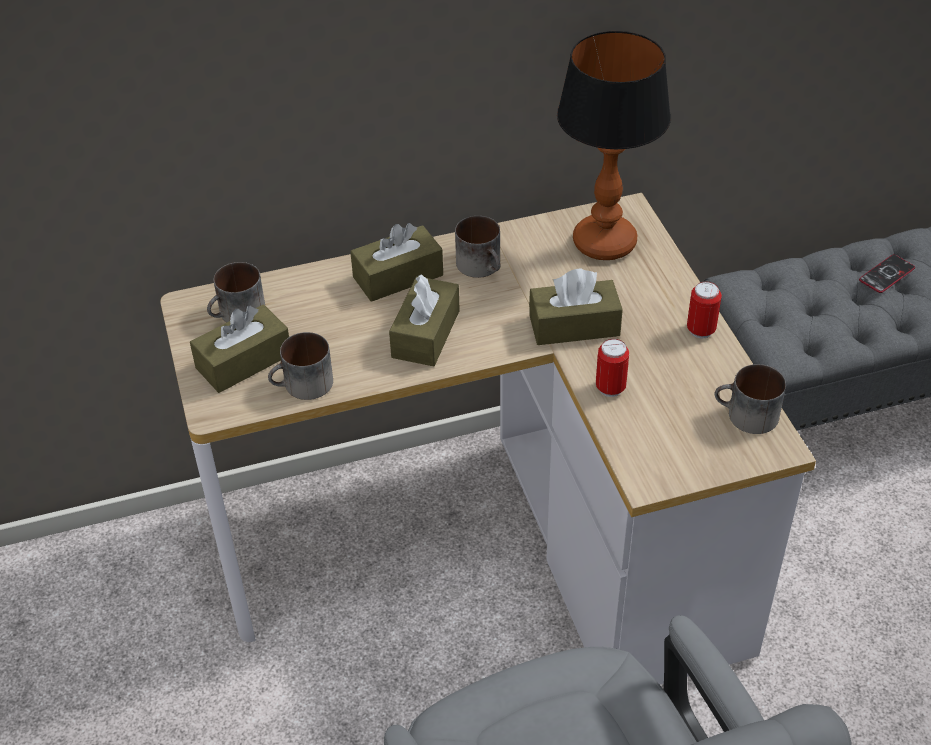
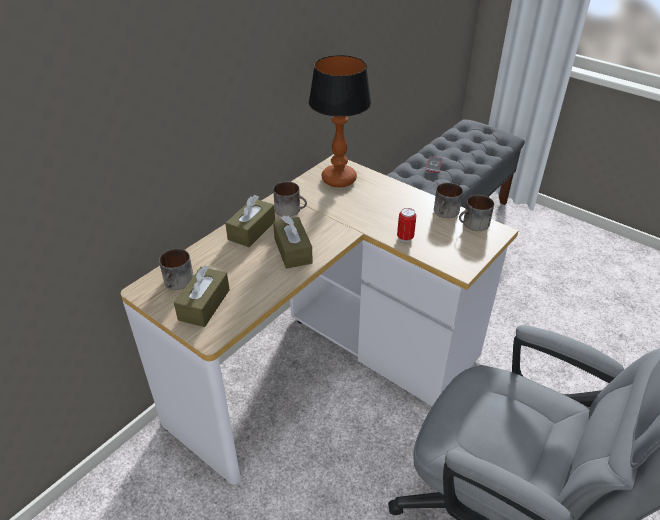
camera: 35 degrees left, 5 degrees down
mug [268,332,333,400] -> mug moved to [434,183,463,218]
brown tissue box [529,268,623,345] -> none
can [687,281,722,339] -> none

